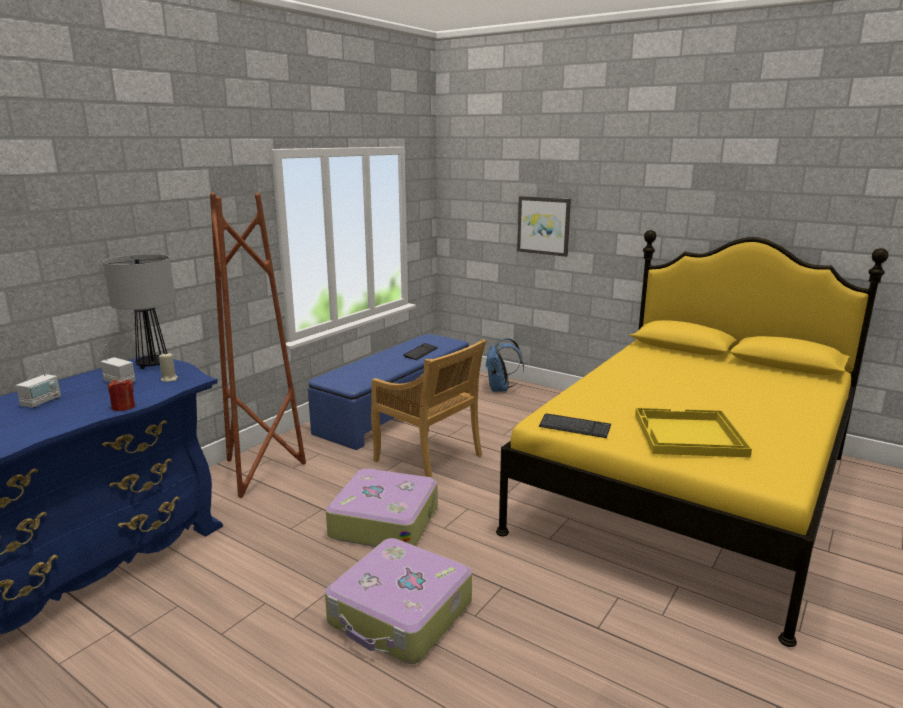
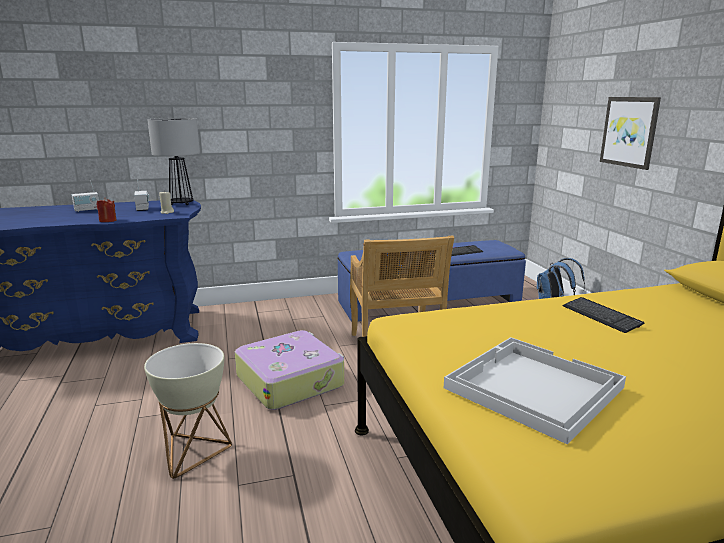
camera: 40 degrees right, 0 degrees up
brown clothes rack [210,192,306,498] -> none
suitcase [325,538,472,664] -> planter [144,343,232,479]
keyboard [539,413,611,438] -> keyboard moved to [563,297,645,333]
yellow tray [635,408,752,458] -> white tray [444,337,626,444]

